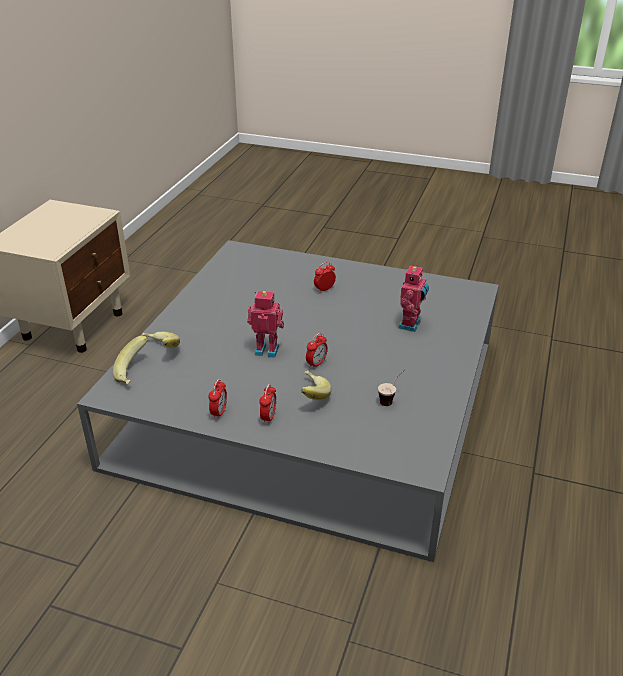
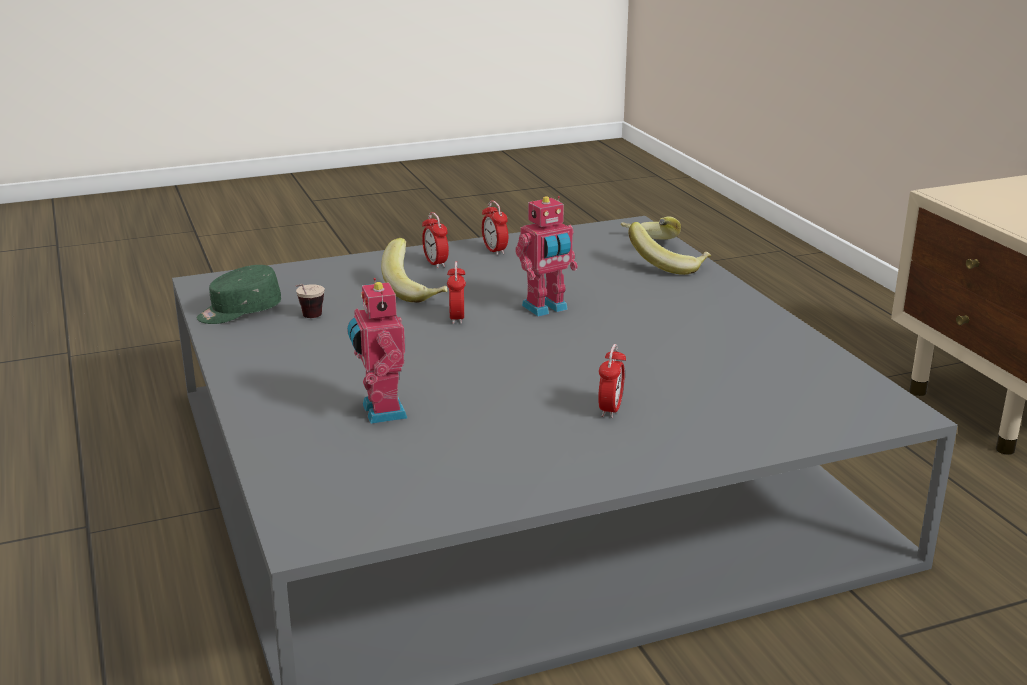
camera: 140 degrees right, 10 degrees down
none -> green cap [197,265,281,324]

